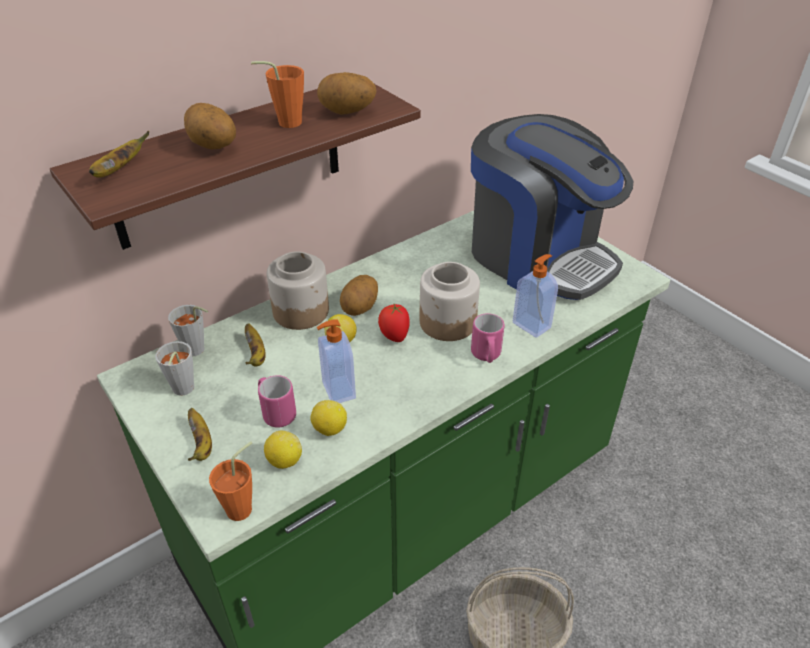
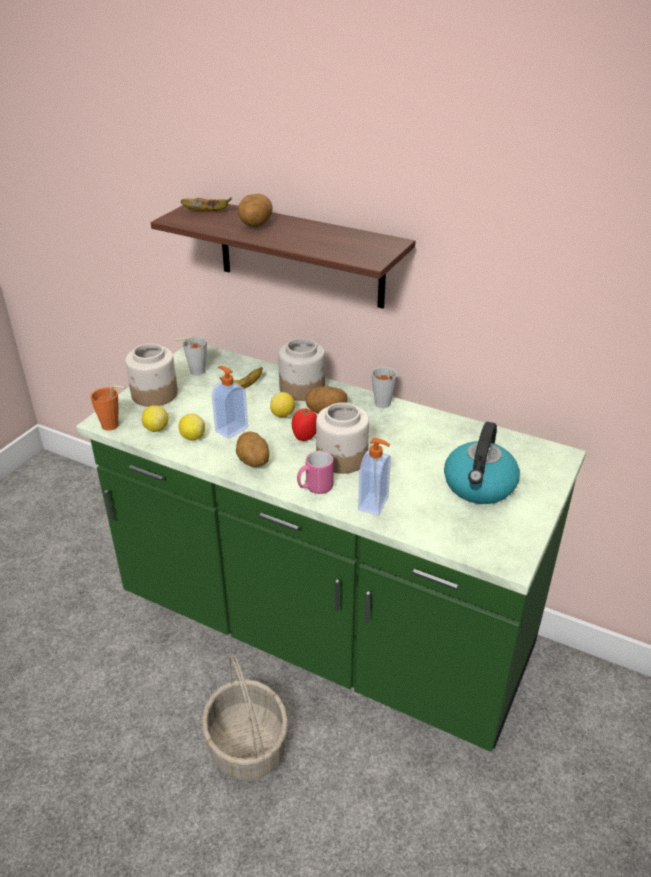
camera: 65 degrees right, 5 degrees down
grey cup [168,305,208,356] -> grey cup moved to [372,367,397,408]
banana [188,408,212,461] -> jar [125,343,178,407]
orange cup [251,61,304,128] -> none
pink mug [258,375,296,428] -> none
potato [317,72,377,115] -> potato moved to [236,432,269,467]
coffee machine [471,114,633,300] -> kettle [444,422,520,504]

